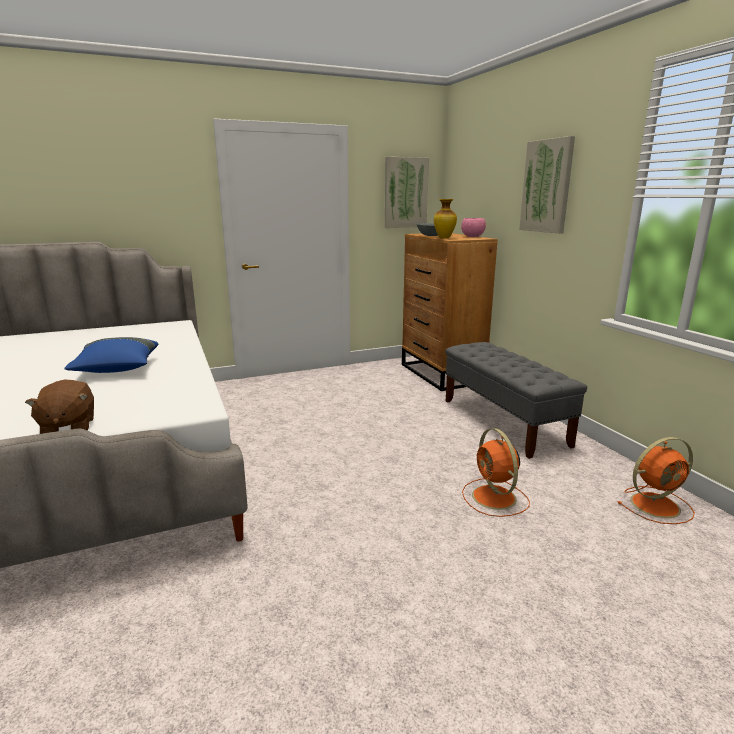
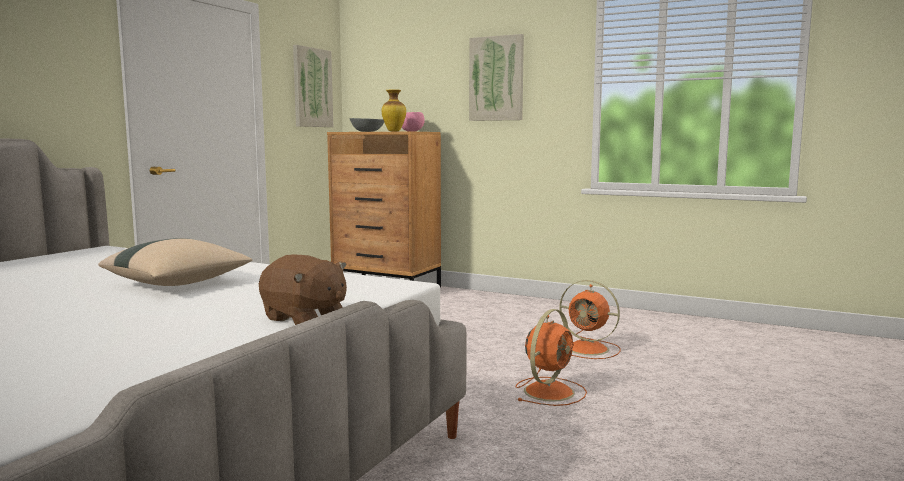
camera: 40 degrees left, 10 degrees down
blue pillow [64,337,158,373] -> beige pillow [98,238,252,286]
grey bench [445,342,587,459] -> none
orange fan [617,437,695,524] -> orange fan moved to [516,309,587,406]

